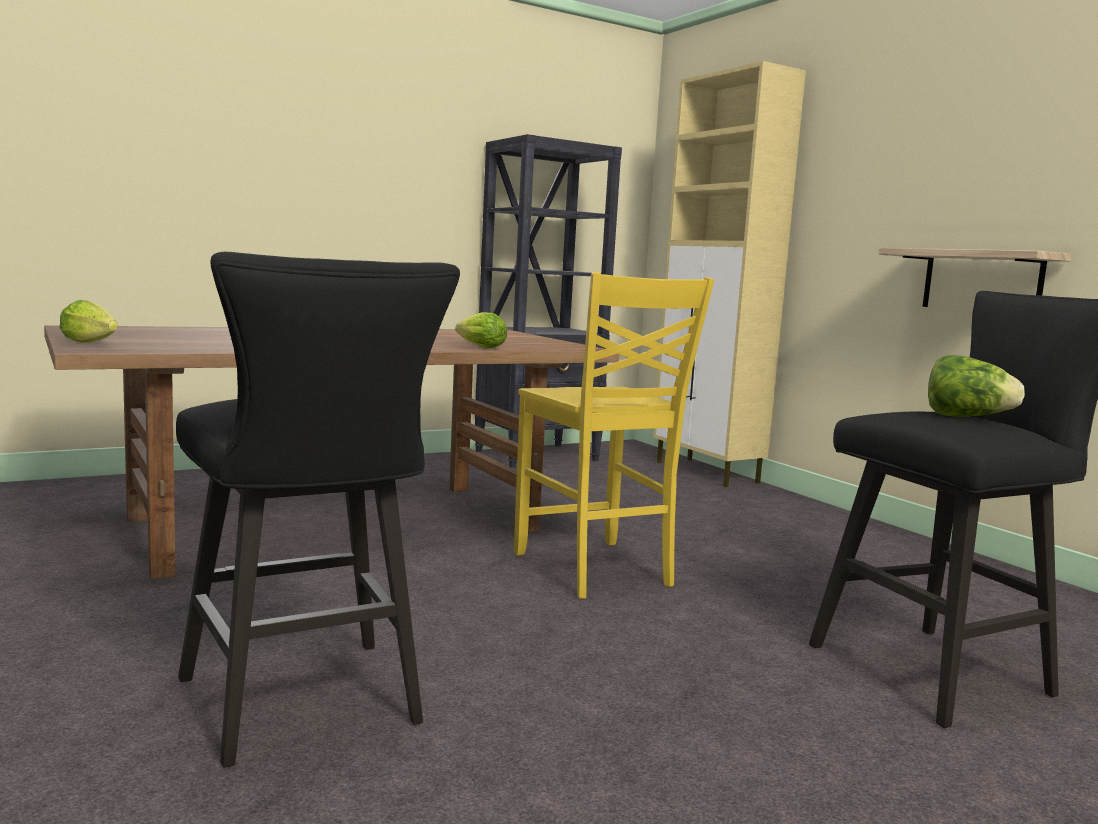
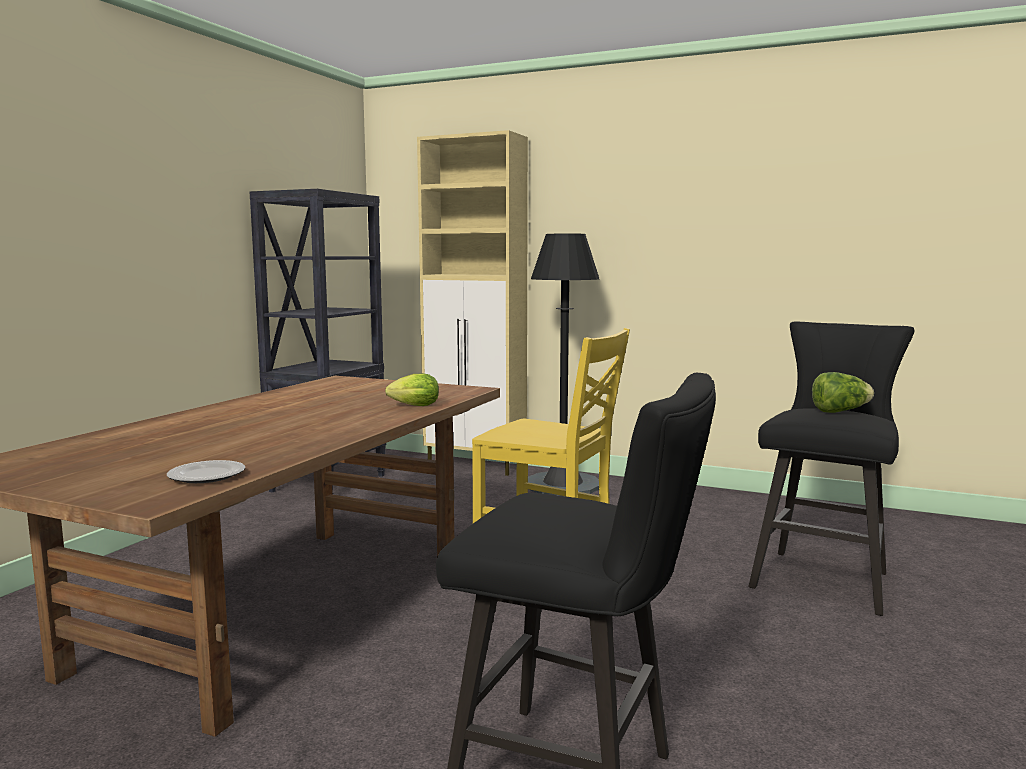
camera: 35 degrees left, 0 degrees up
lettuce [60,300,118,343] -> none
shelf [879,248,1072,307] -> none
none -> plate [167,460,245,483]
none -> black floor lamp [528,233,599,496]

